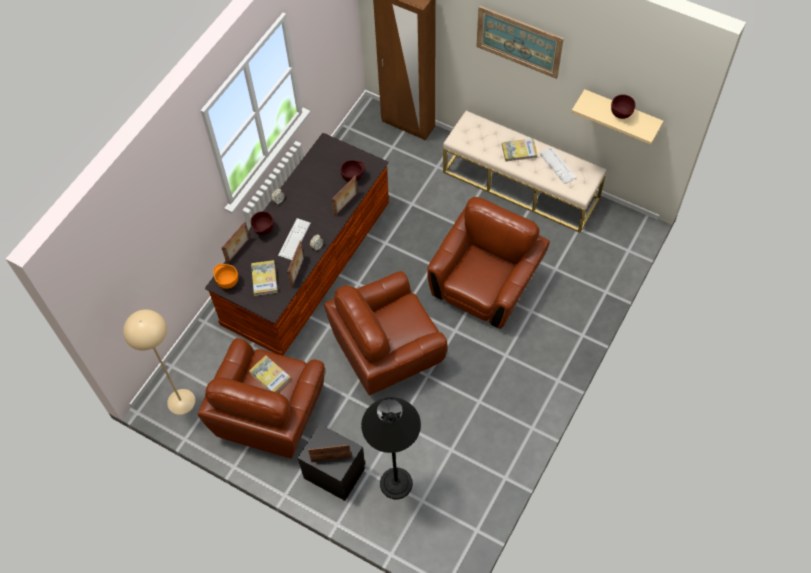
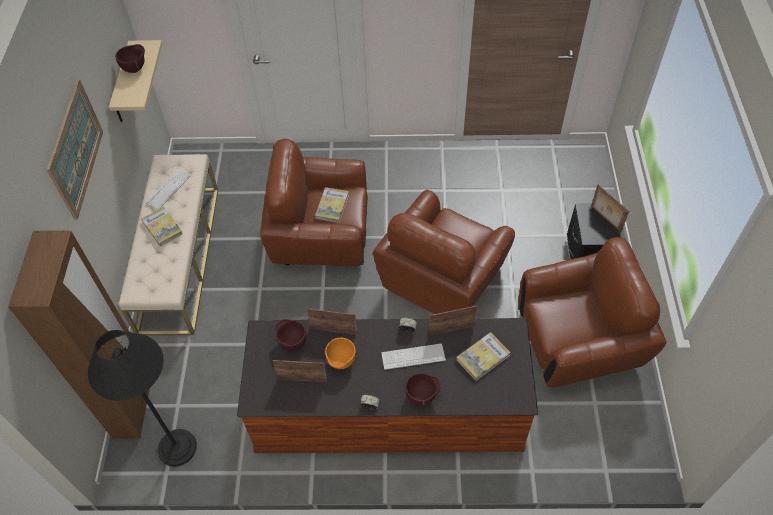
camera: 120 degrees left, 5 degrees down
beige floor lamp [123,310,195,415] -> none
orange bowl [213,264,238,289] -> orange bowl moved to [325,338,356,369]
picture frame [222,221,250,264] -> picture frame moved to [273,360,327,382]
book [249,355,291,392] -> book moved to [315,187,349,223]
brown armchair [324,271,448,396] -> brown armchair turned 90 degrees clockwise [373,190,515,314]
black floor lamp [361,397,421,499] -> black floor lamp moved to [88,330,197,467]

